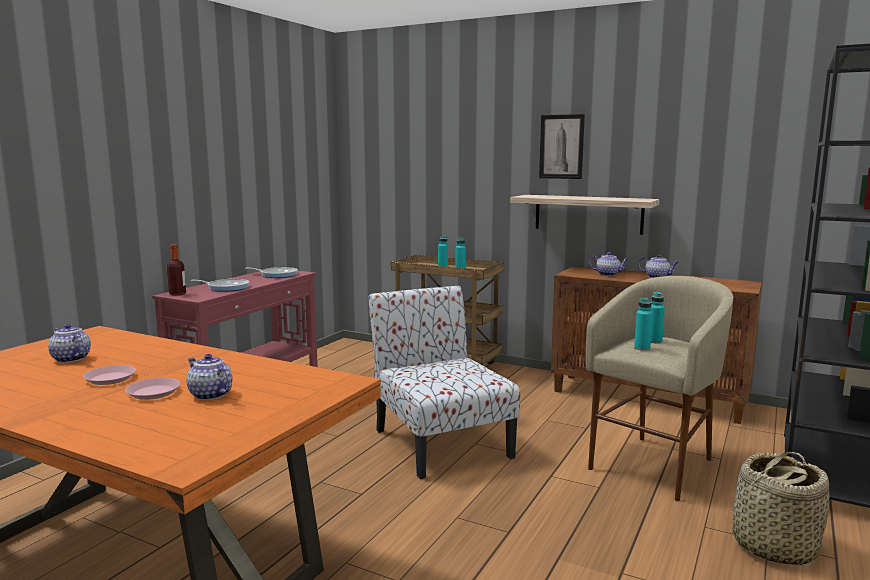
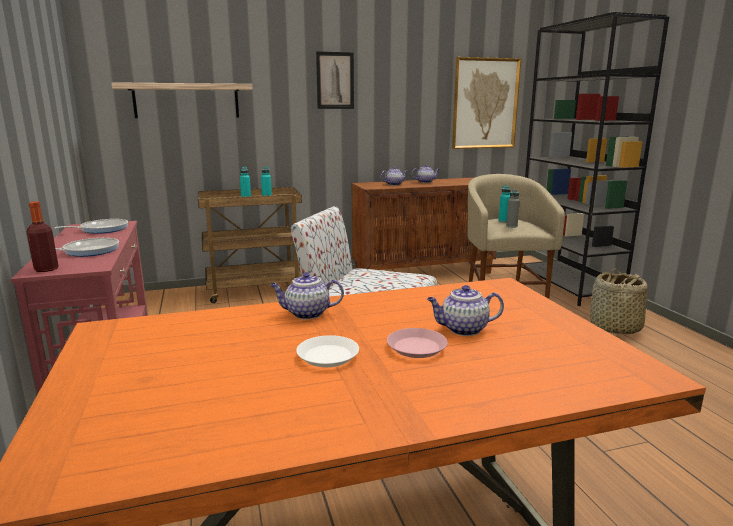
camera: 45 degrees left, 5 degrees up
teapot [48,324,91,363] -> teapot moved to [270,272,344,319]
pink plate [83,365,136,385] -> white plate [296,335,359,367]
shelf [510,195,659,235] -> shelf moved to [111,82,253,118]
turquoise bottle [634,298,653,351] -> grey bottle [506,189,520,228]
none -> picture [452,57,521,149]

